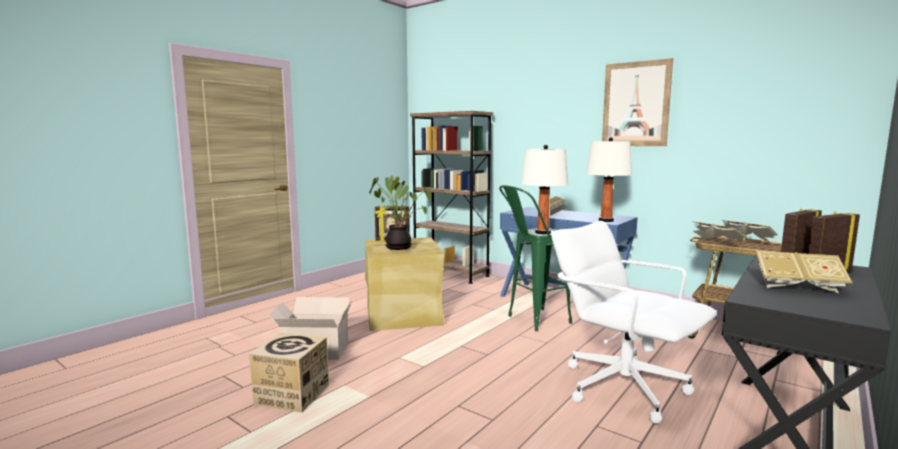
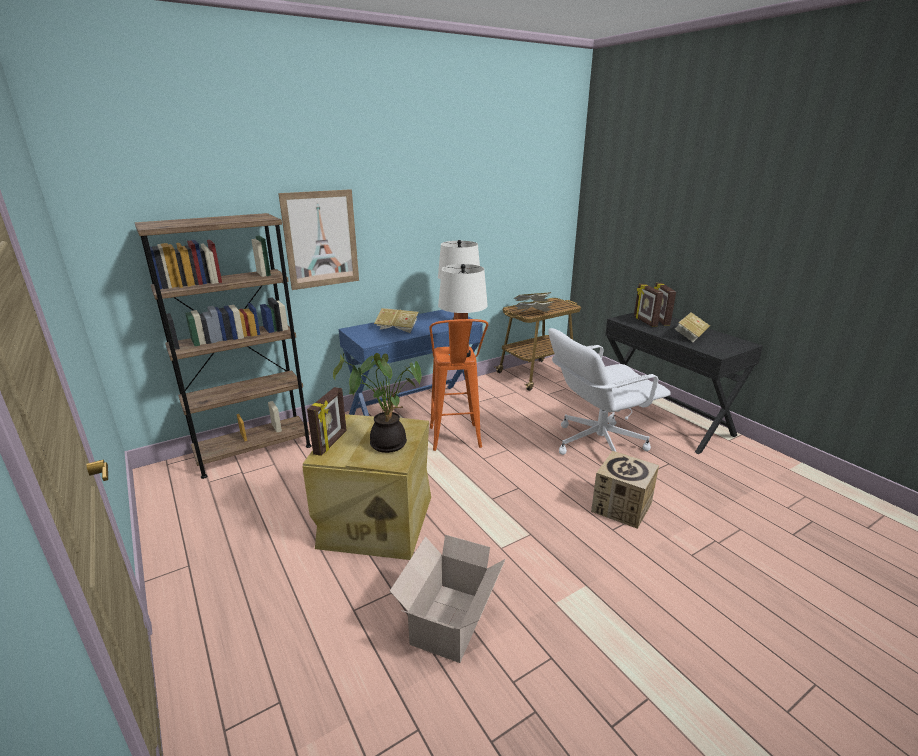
camera: 70 degrees left, 15 degrees up
cardboard box [249,333,329,413] -> cardboard box moved to [591,451,659,529]
green stool [499,185,572,331] -> orange stool [429,319,488,451]
picture [602,58,673,146] -> picture moved to [278,189,359,290]

